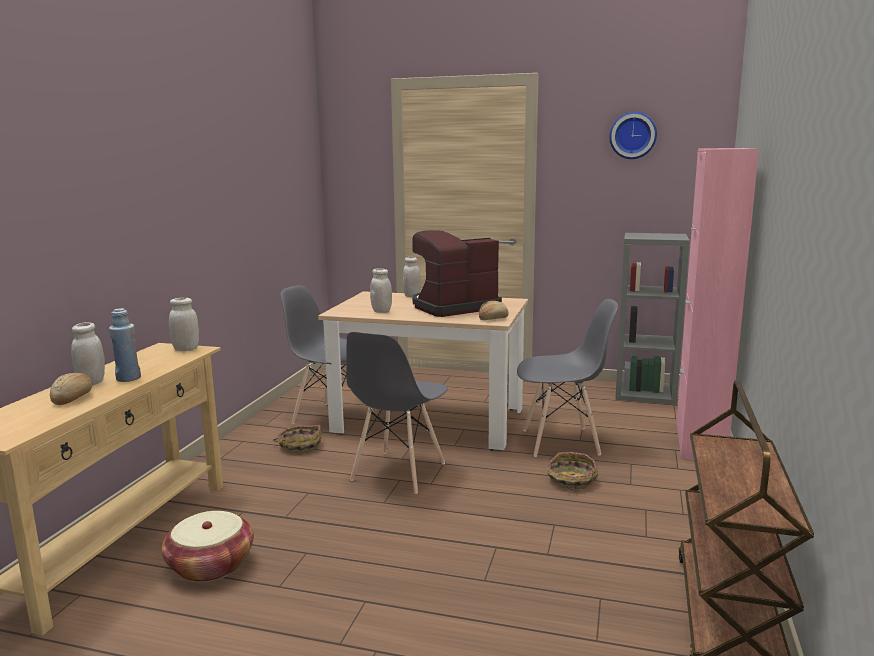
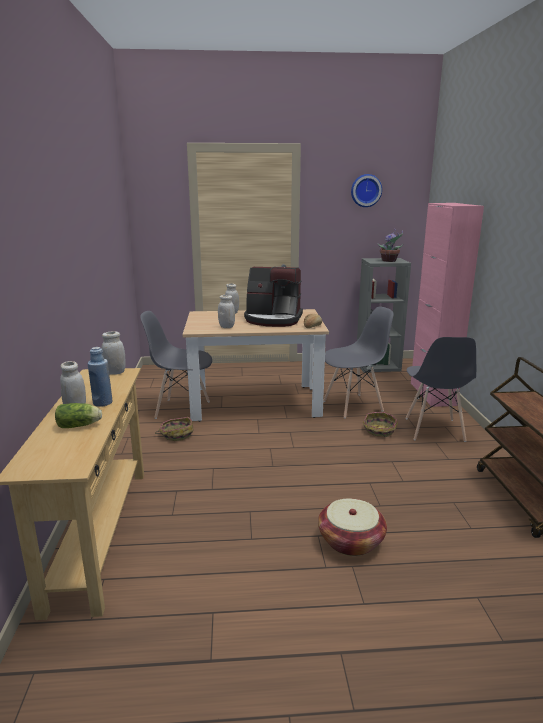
camera: 20 degrees left, 5 degrees up
bread [50,373,92,405] -> lettuce [55,403,102,428]
basket [161,511,254,582] -> basket moved to [318,499,387,556]
grey chair [346,332,448,494] -> grey chair moved to [406,337,476,442]
coffee machine [412,230,502,317] -> coffee machine turned 120 degrees counterclockwise [244,267,303,327]
none -> potted plant [378,229,403,262]

